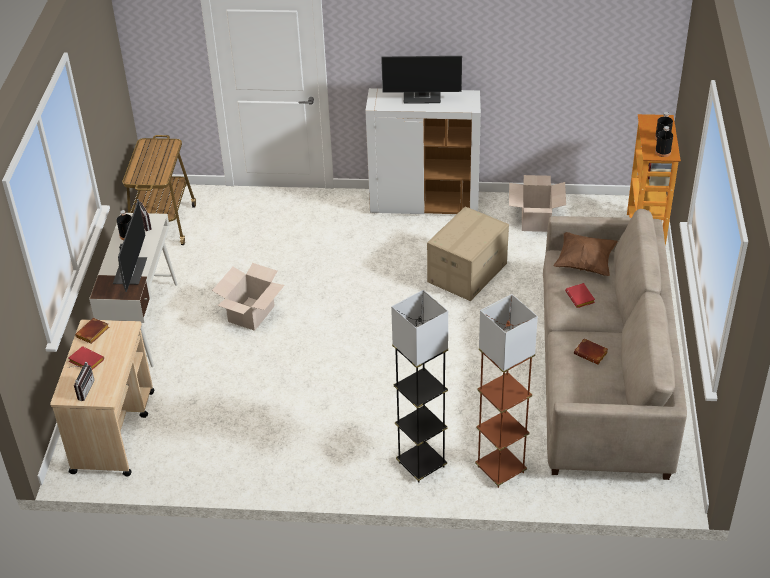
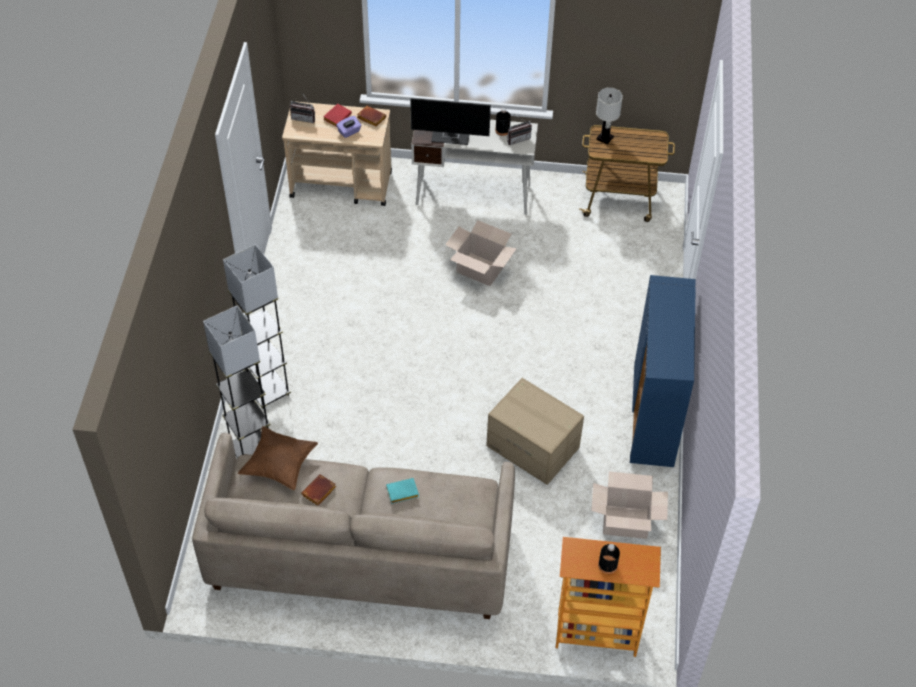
camera: 90 degrees right, 10 degrees up
white cabinet [365,88,481,214] -> blue cabinet [630,275,696,467]
monitor [381,56,462,104] -> none
brown floor lamp [475,294,538,488] -> grey floor lamp [203,305,270,458]
brown pillow [553,232,618,276] -> brown pillow moved to [238,426,318,490]
red book [565,283,595,308] -> turquoise book [386,478,419,504]
black bottle [655,126,673,157] -> none
none -> purple tissue box [336,116,361,138]
none -> white table lamp [596,87,623,144]

